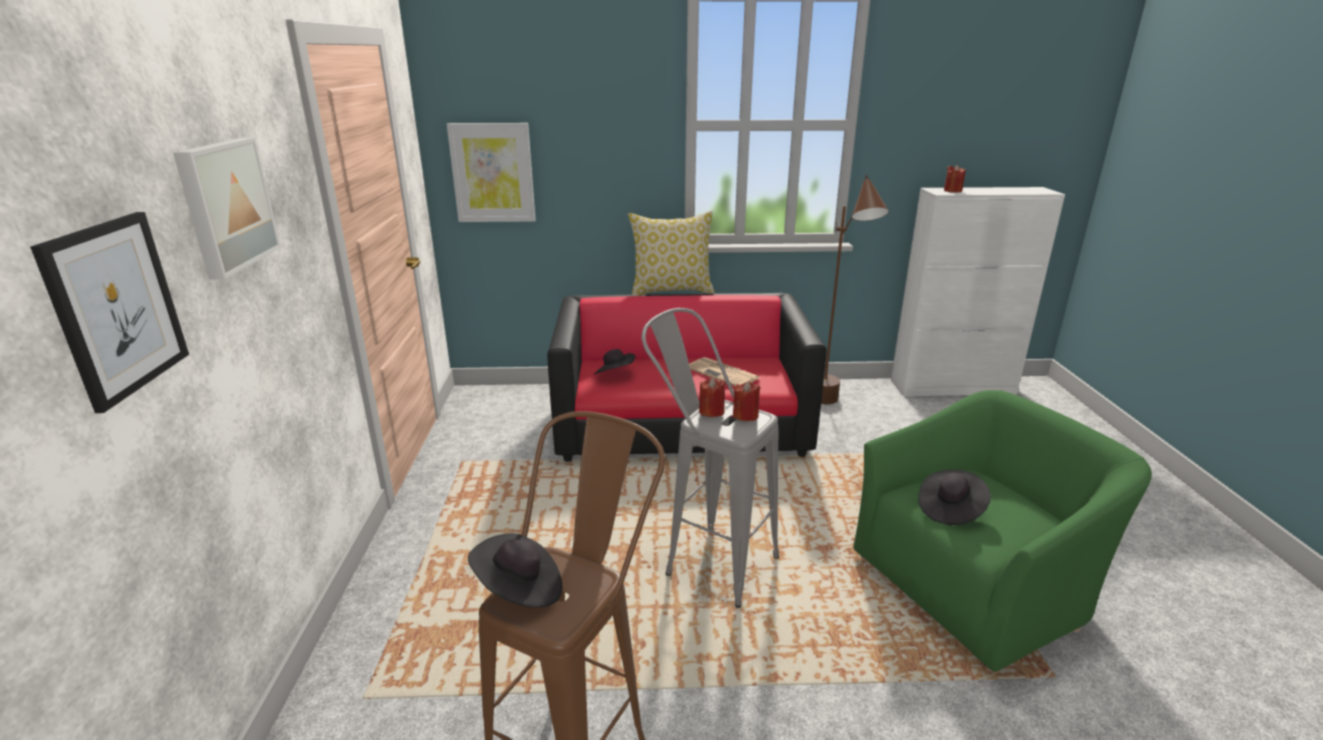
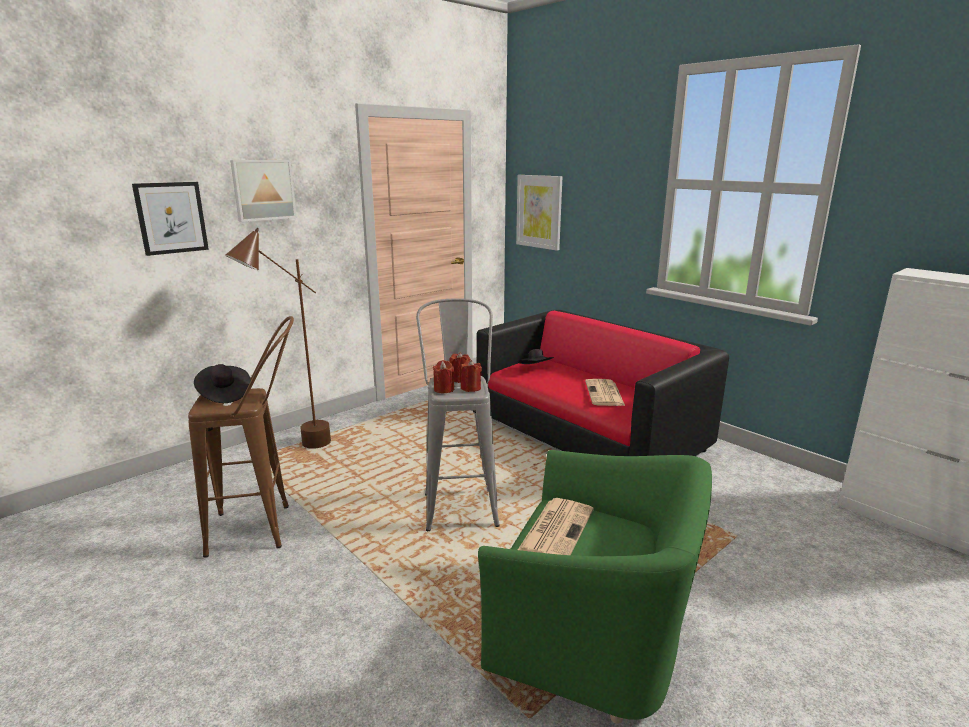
camera: 50 degrees right, 5 degrees down
pillow [628,211,715,296] -> none
brown floor lamp [821,175,889,404] -> brown floor lamp moved to [225,228,331,449]
black hat [918,470,991,525] -> newspaper [518,498,594,555]
red candle [944,165,966,193] -> red candle moved to [433,360,454,393]

